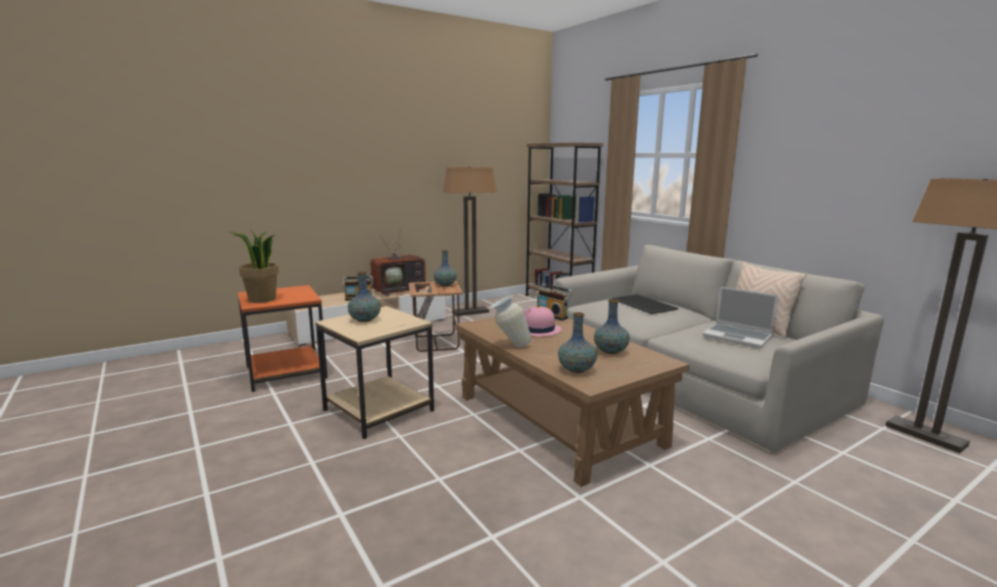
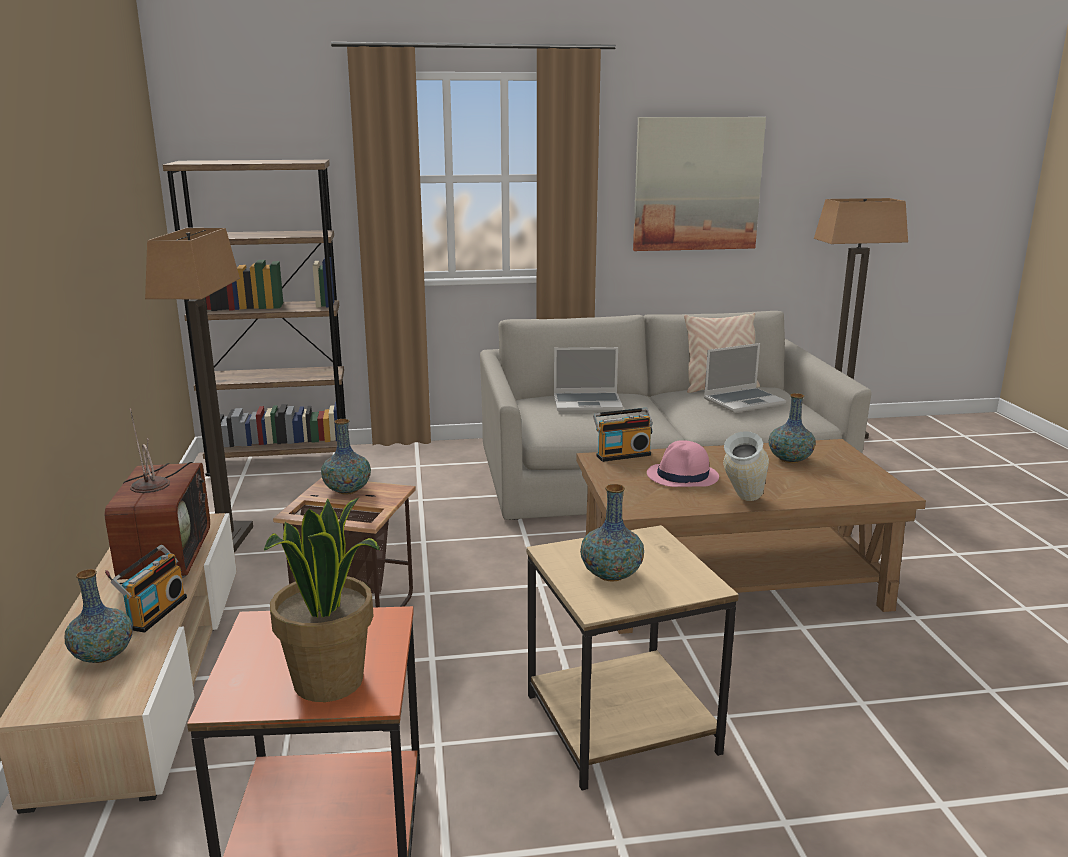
camera: 65 degrees left, 5 degrees up
vase [558,312,597,373] -> vase moved to [65,569,133,663]
tray [612,294,678,314] -> laptop [554,347,623,412]
none -> picture [633,117,766,251]

